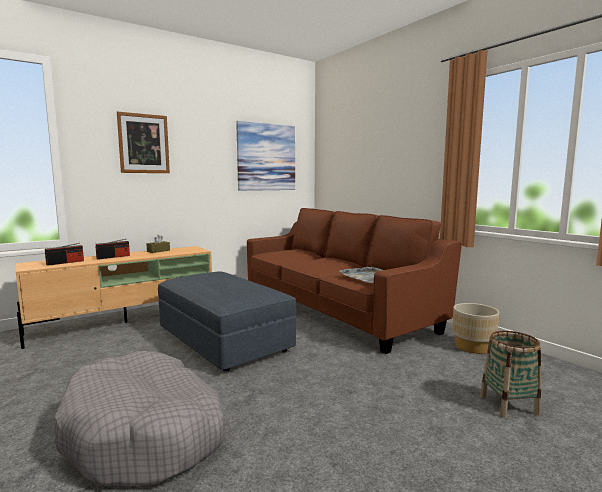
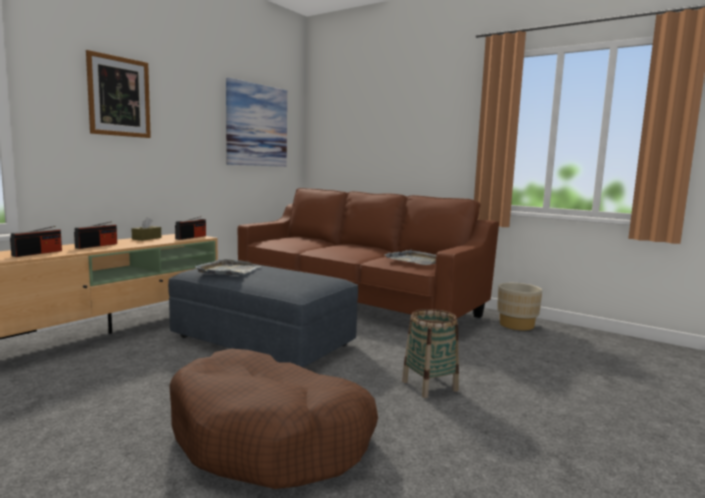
camera: 20 degrees left, 0 degrees up
grey dog bed [54,351,226,487] -> brown dog bed [169,349,378,489]
basket [480,331,541,418] -> basket moved to [402,309,459,398]
none -> radio [175,216,206,240]
none -> grey tray [195,259,261,275]

